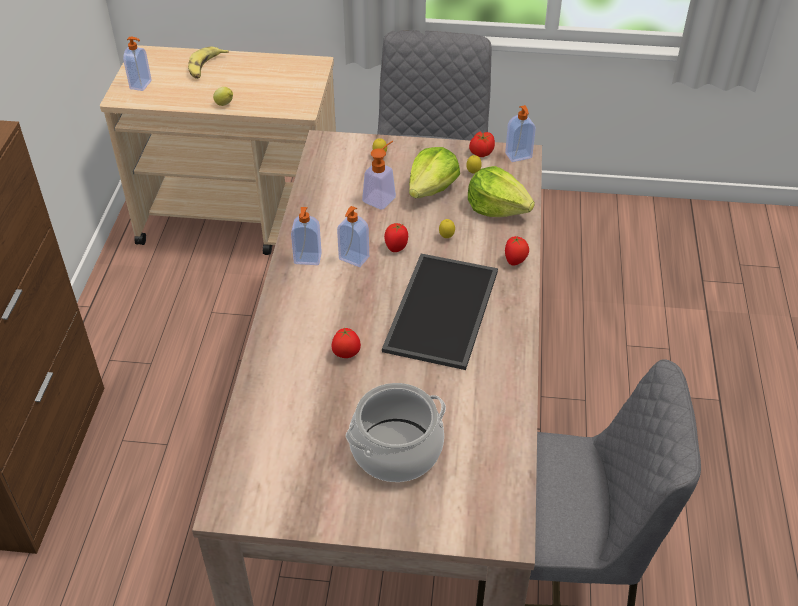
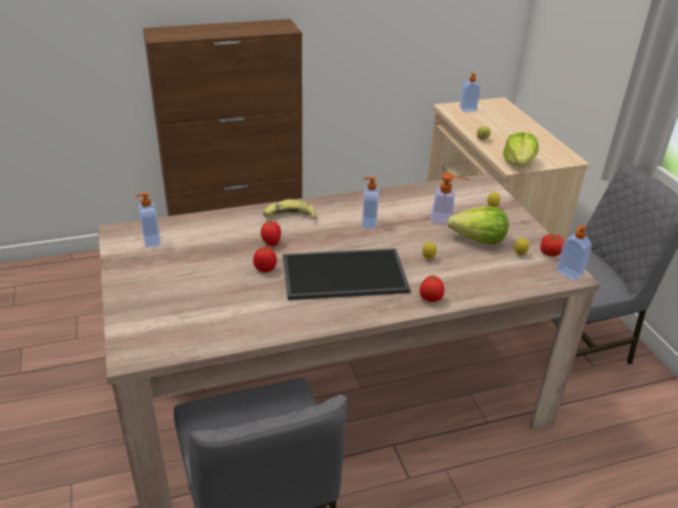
camera: 65 degrees right, 10 degrees down
banana [188,46,229,79] -> banana moved to [263,199,316,219]
soap dispenser [291,207,322,265] -> soap dispenser moved to [135,193,161,248]
cooking pot [346,383,446,482] -> none
tomato [384,223,408,252] -> tomato moved to [253,247,277,272]
lettuce [468,166,535,217] -> lettuce moved to [503,132,539,167]

